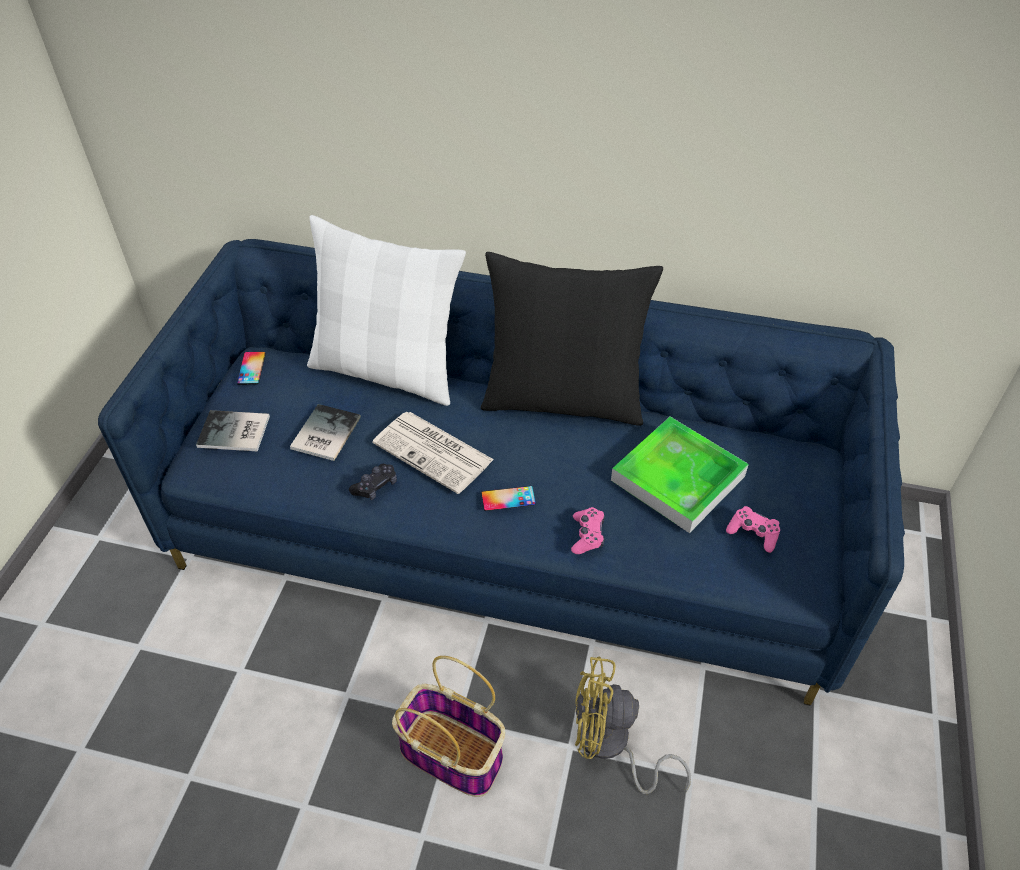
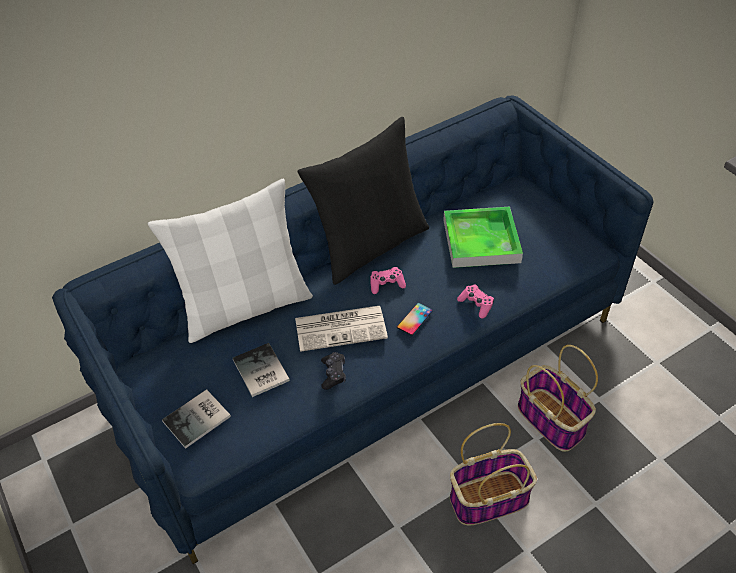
camera: 45 degrees left, 0 degrees up
phone [237,352,266,385] -> none
yellow fan [575,656,691,794] -> basket [518,345,598,452]
pink game controller [726,506,780,553] -> pink game controller moved to [370,267,406,294]

